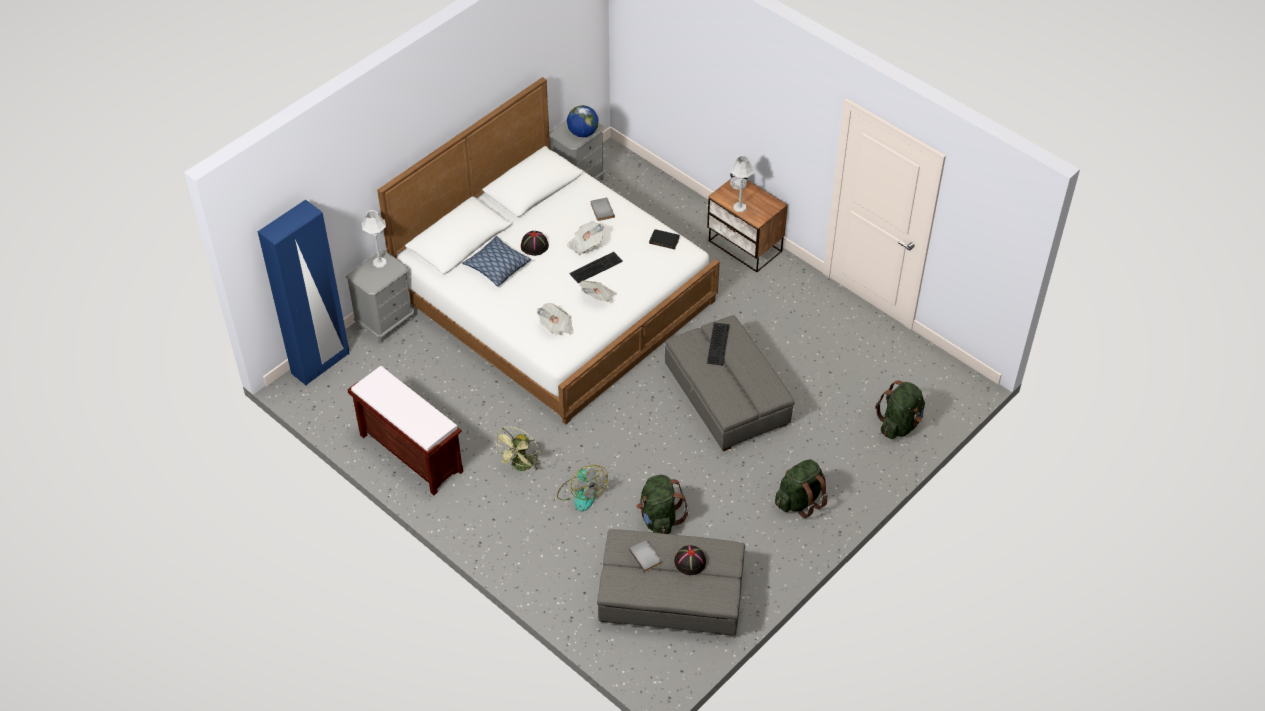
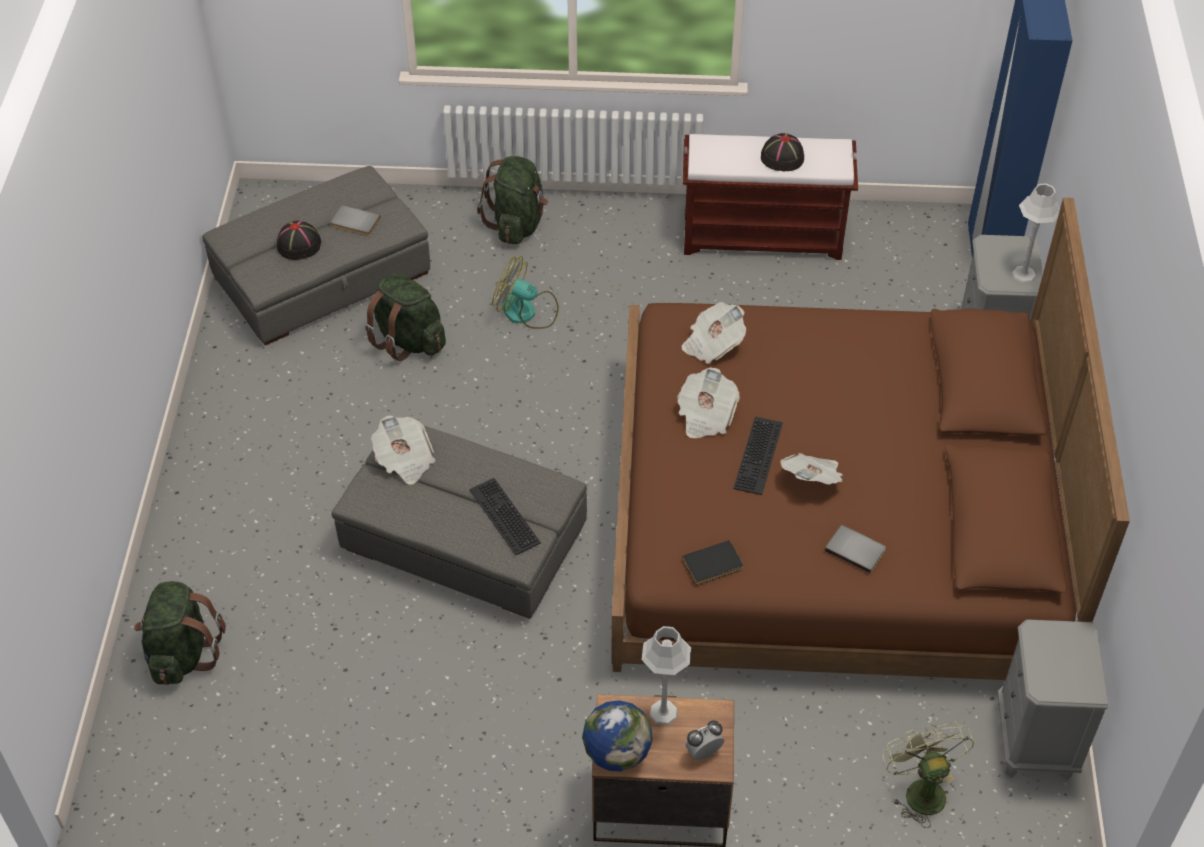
camera: 140 degrees right, 0 degrees up
white bed [377,77,720,425] -> brown bed [611,198,1130,680]
pillow [462,236,531,287] -> none
green fan [493,427,541,471] -> green fan moved to [883,721,975,828]
black hat [521,231,549,256] -> black hat moved to [761,133,804,171]
globe [567,105,598,137] -> globe moved to [582,700,652,772]
green backpack [775,459,828,518] -> green backpack moved to [477,156,548,244]
none -> newspaper [371,415,436,485]

